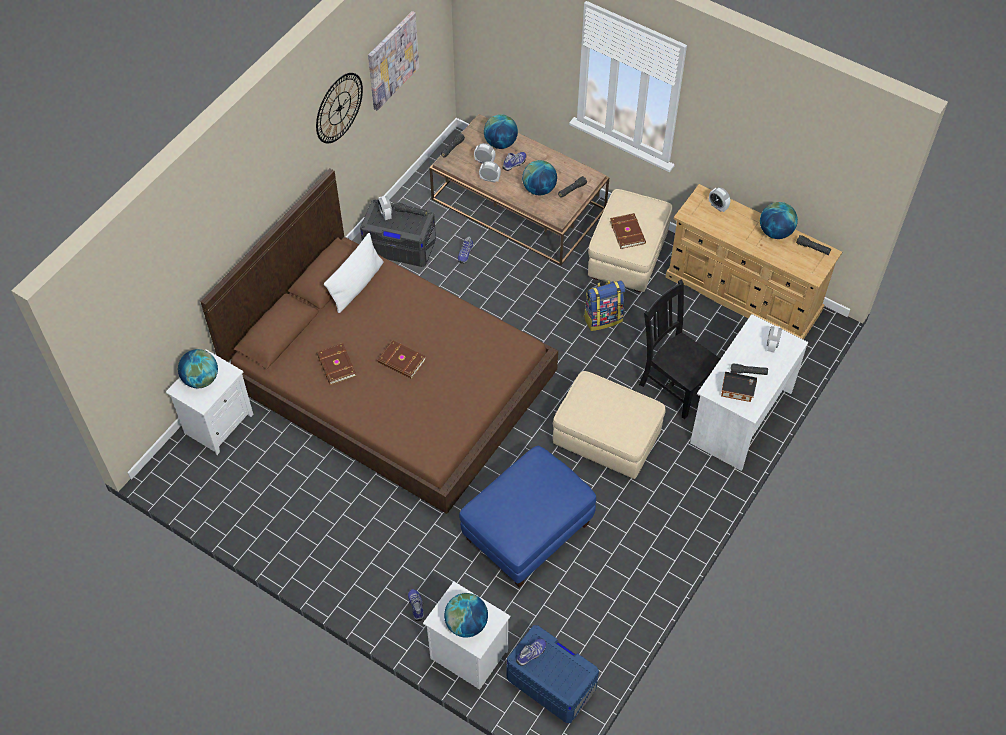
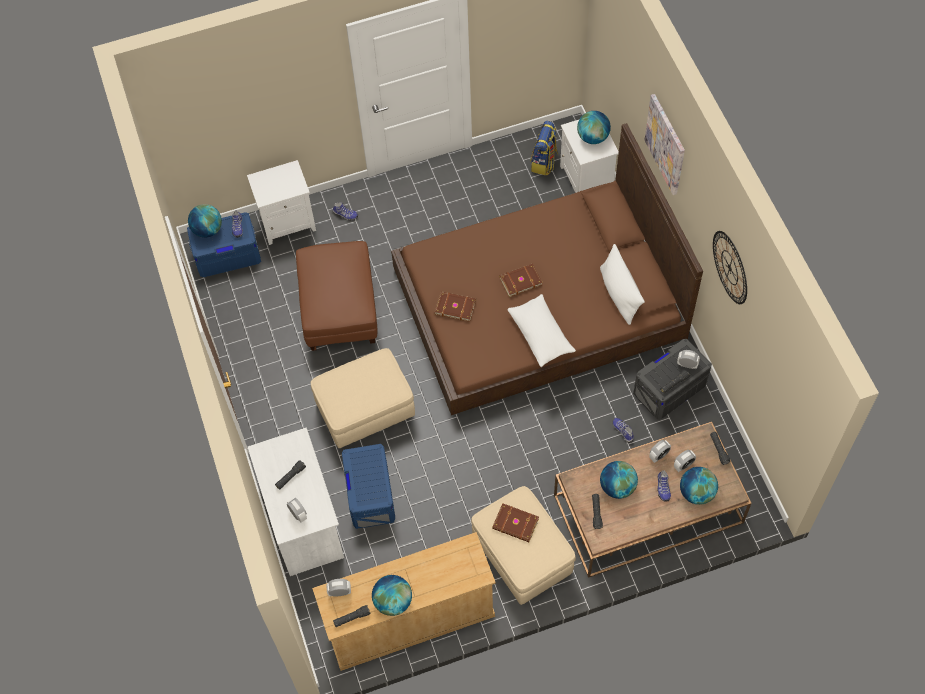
camera: 130 degrees right, 5 degrees up
brown book [317,343,356,385] -> brown book moved to [435,291,476,322]
picture [368,11,419,111] -> picture moved to [644,94,685,195]
globe [444,593,488,638] -> globe moved to [188,204,222,238]
blue ottoman [459,446,596,587] -> brown ottoman [296,241,377,351]
backpack [584,280,626,331] -> backpack moved to [530,121,558,176]
black chair [639,280,720,419] -> blue storage box [342,444,395,529]
alarm clock [709,187,730,212] -> alarm clock moved to [326,579,351,597]
toy house [721,372,757,402] -> none
none -> white pillow [507,294,576,367]

